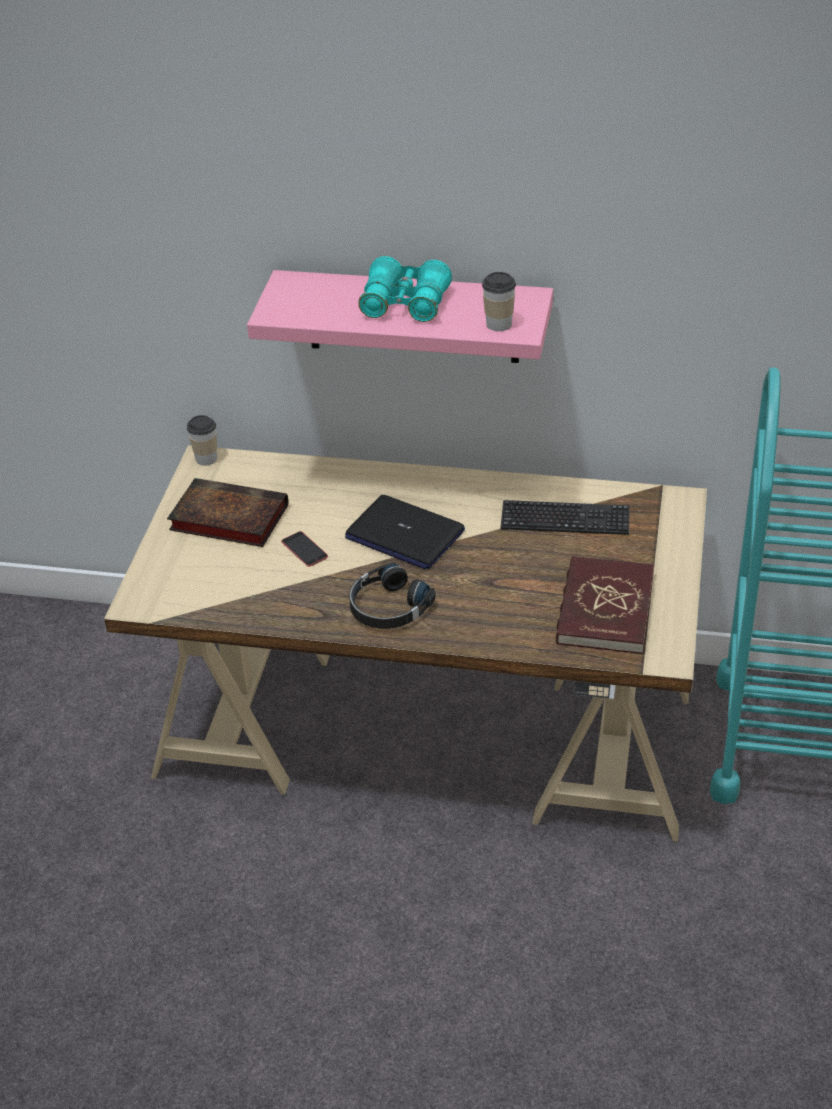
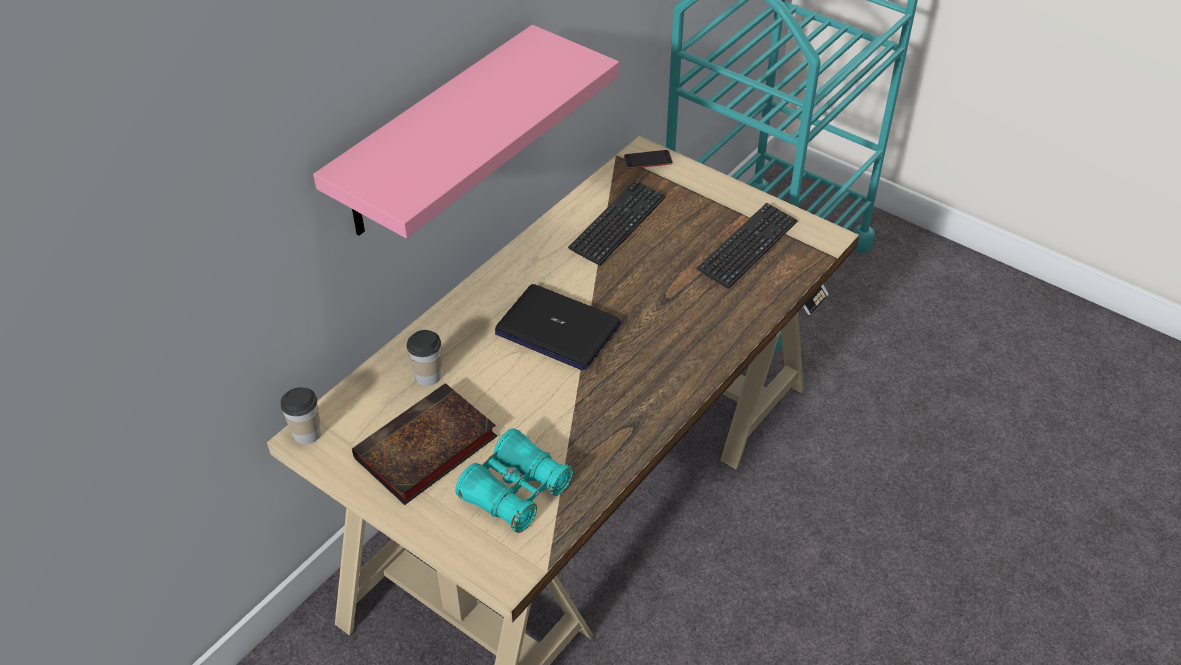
camera: 65 degrees left, 5 degrees up
phone [281,531,328,567] -> phone moved to [624,150,673,169]
laptop [345,495,465,570] -> laptop turned 60 degrees clockwise [495,284,621,370]
black headphones [349,563,436,629] -> none
turquoise binoculars [358,256,452,322] -> turquoise binoculars moved to [455,428,574,533]
cup [482,272,516,331] -> cup moved to [406,330,441,386]
red book [556,556,654,654] -> keyboard [696,203,798,289]

